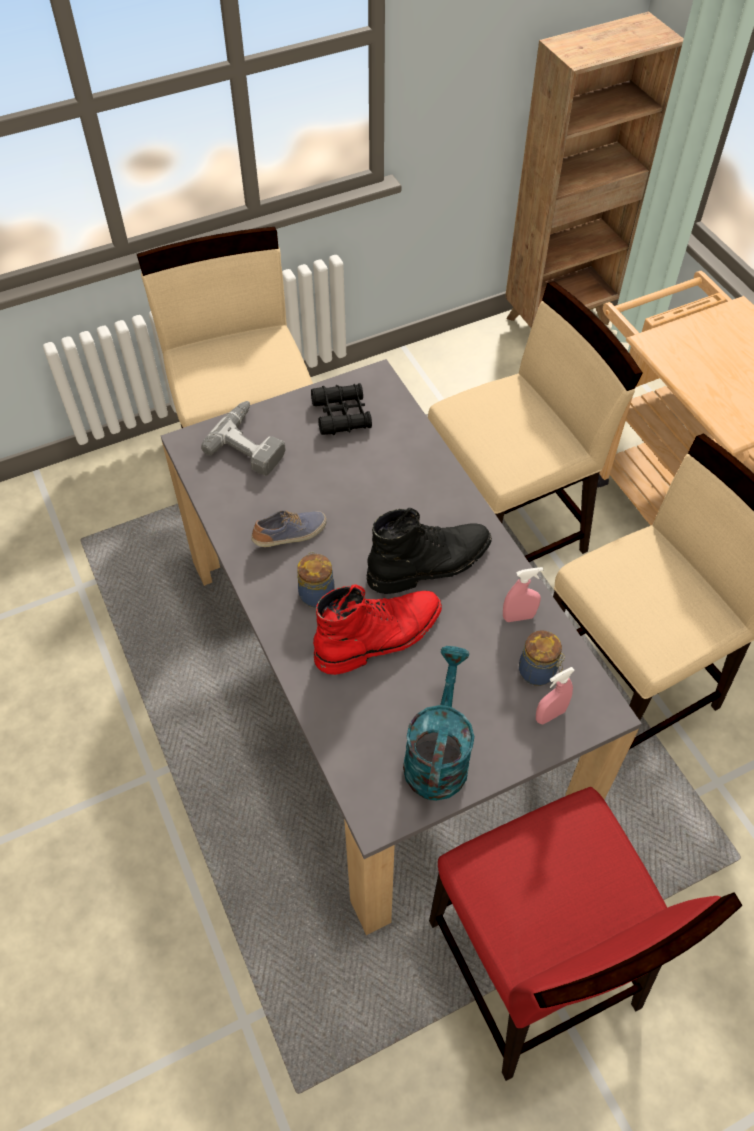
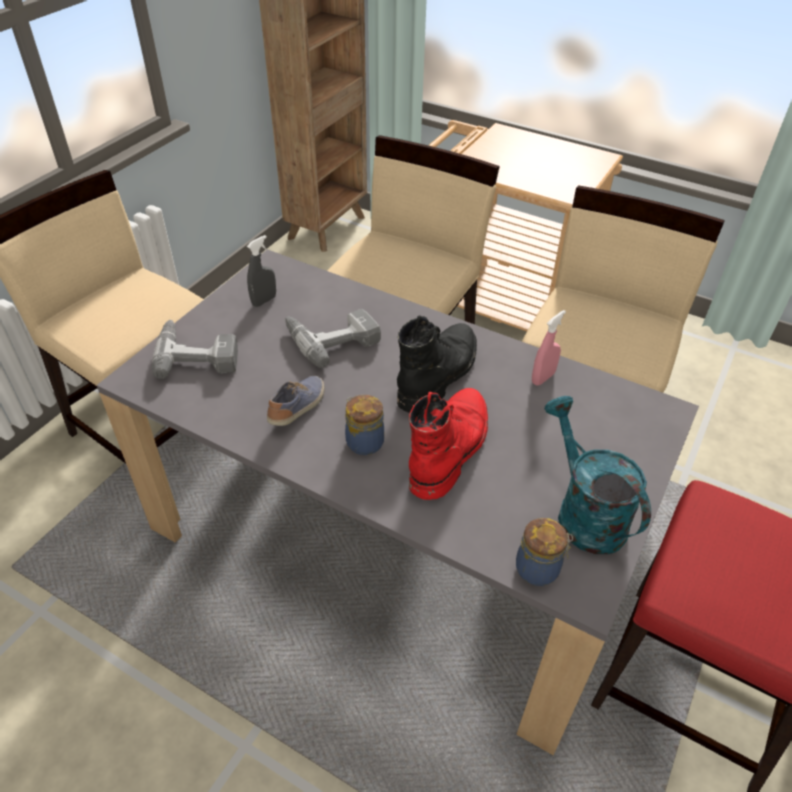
camera: 35 degrees left, 10 degrees down
black binoculars [311,383,372,435] -> grey spray bottle [247,235,276,307]
jar [519,630,565,686] -> jar moved to [516,518,573,586]
pink spray bottle [536,667,575,724] -> none
none -> power drill [285,309,381,368]

